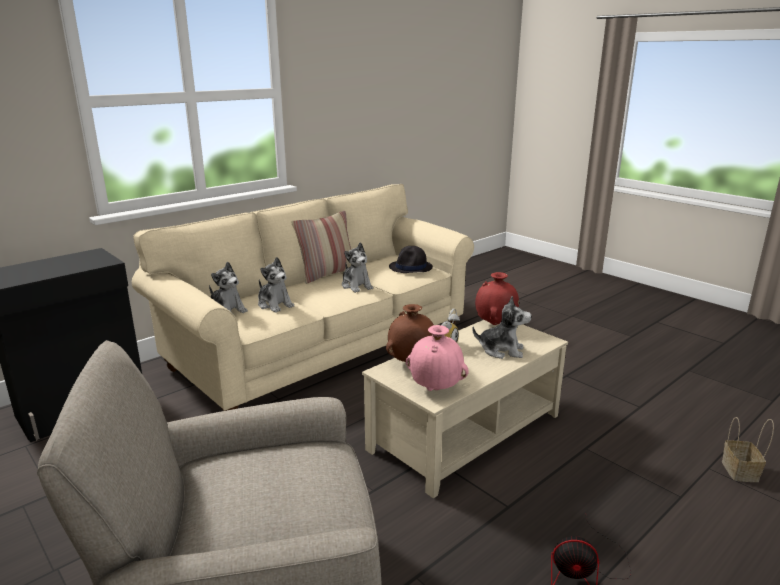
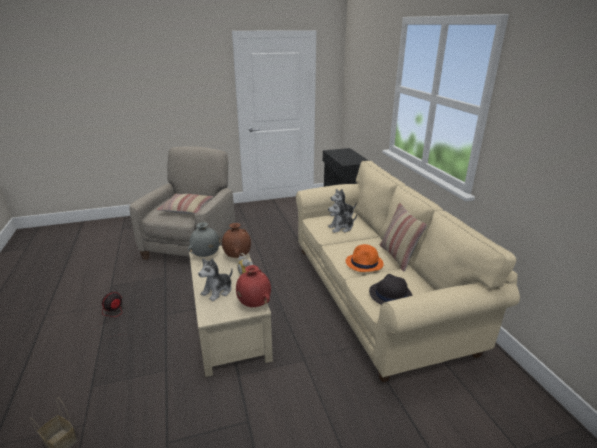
camera: 115 degrees right, 5 degrees up
plush toy [342,242,373,293] -> orange hat [346,244,384,272]
pink vase [406,325,469,391] -> grey vase [188,222,221,257]
none -> pillow [156,194,214,214]

